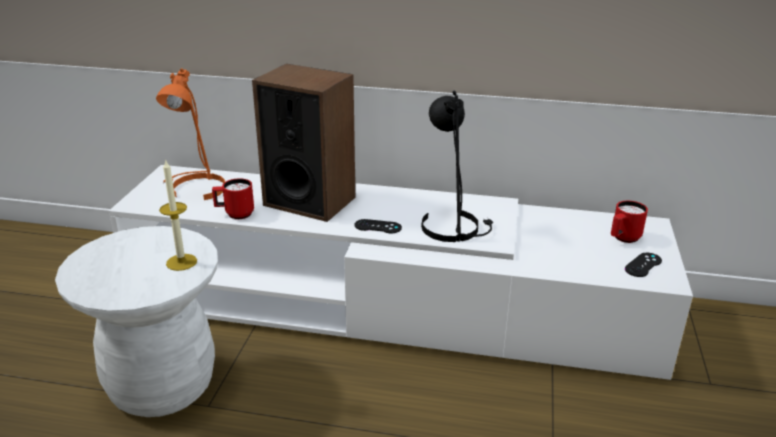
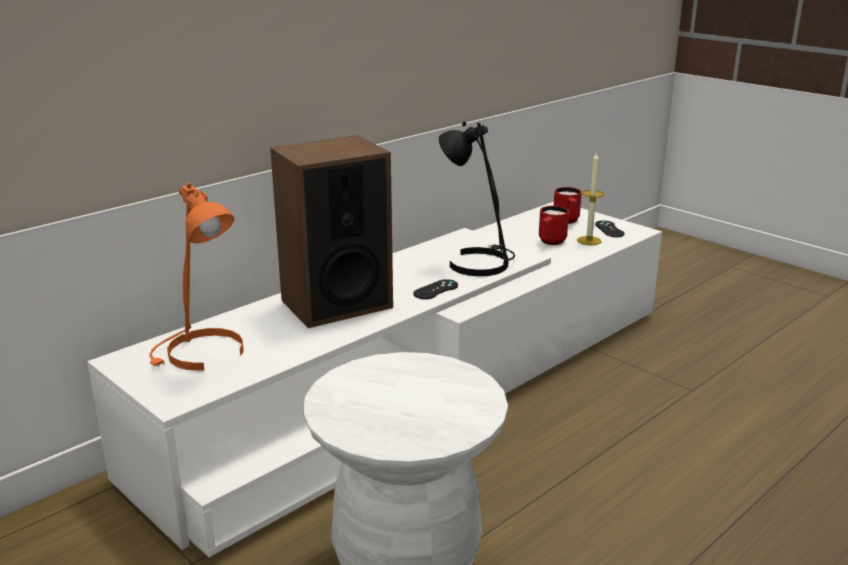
camera: 55 degrees left, 5 degrees down
candle [159,159,197,271] -> candle moved to [577,152,604,245]
red mug [212,178,254,219] -> red mug moved to [539,206,569,245]

